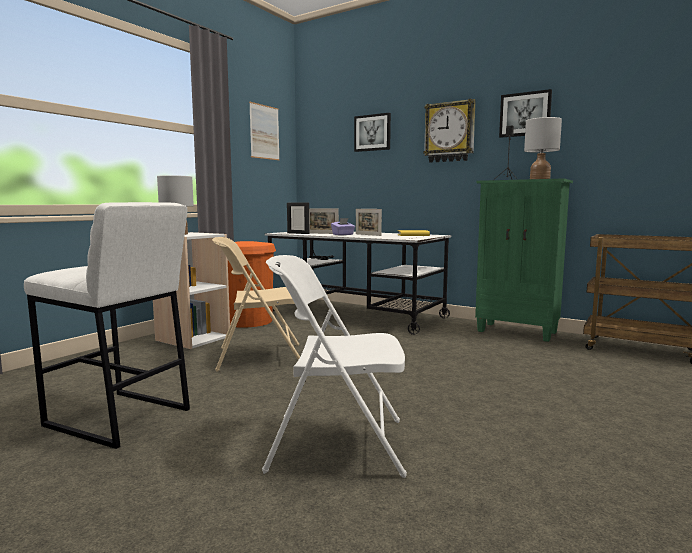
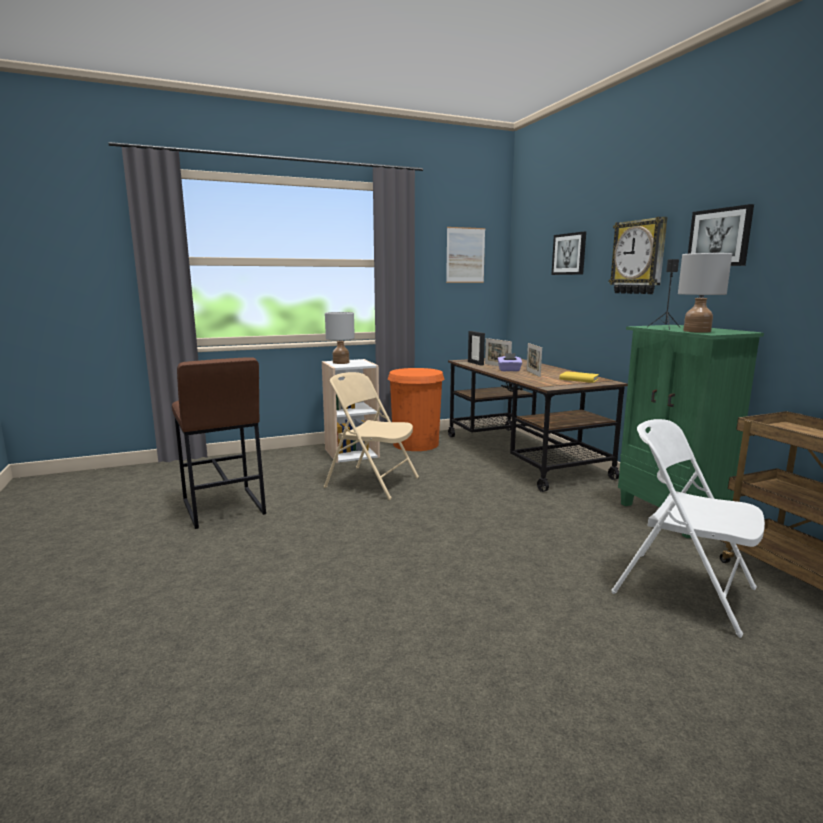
camera: 35 degrees right, 5 degrees up
white stool [24,202,190,449] -> brown stool [172,357,266,529]
white chair [262,255,407,478] -> white chair moved to [612,419,765,638]
white desk [265,232,451,335] -> brown desk [448,358,628,492]

